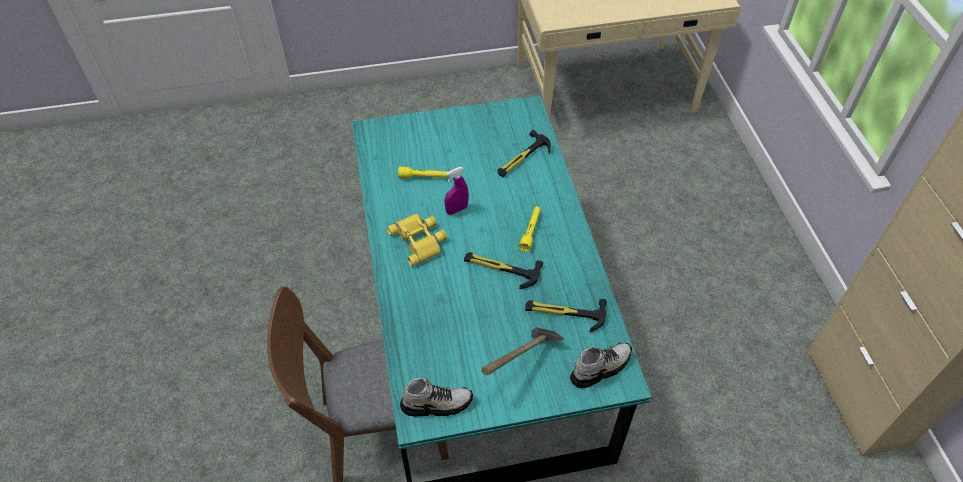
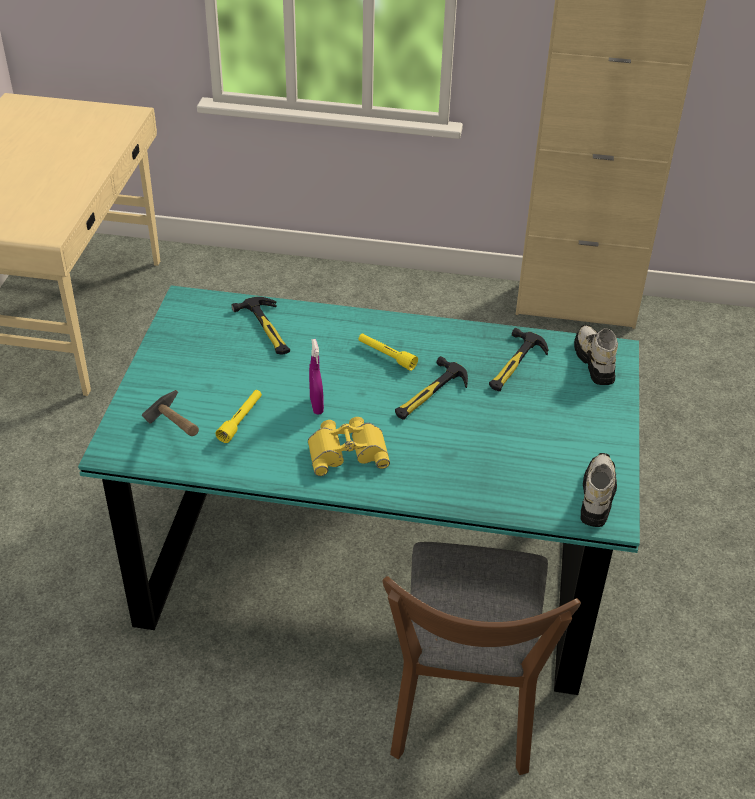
camera: 70 degrees left, 10 degrees down
hammer [482,327,564,375] -> hammer moved to [142,390,199,436]

